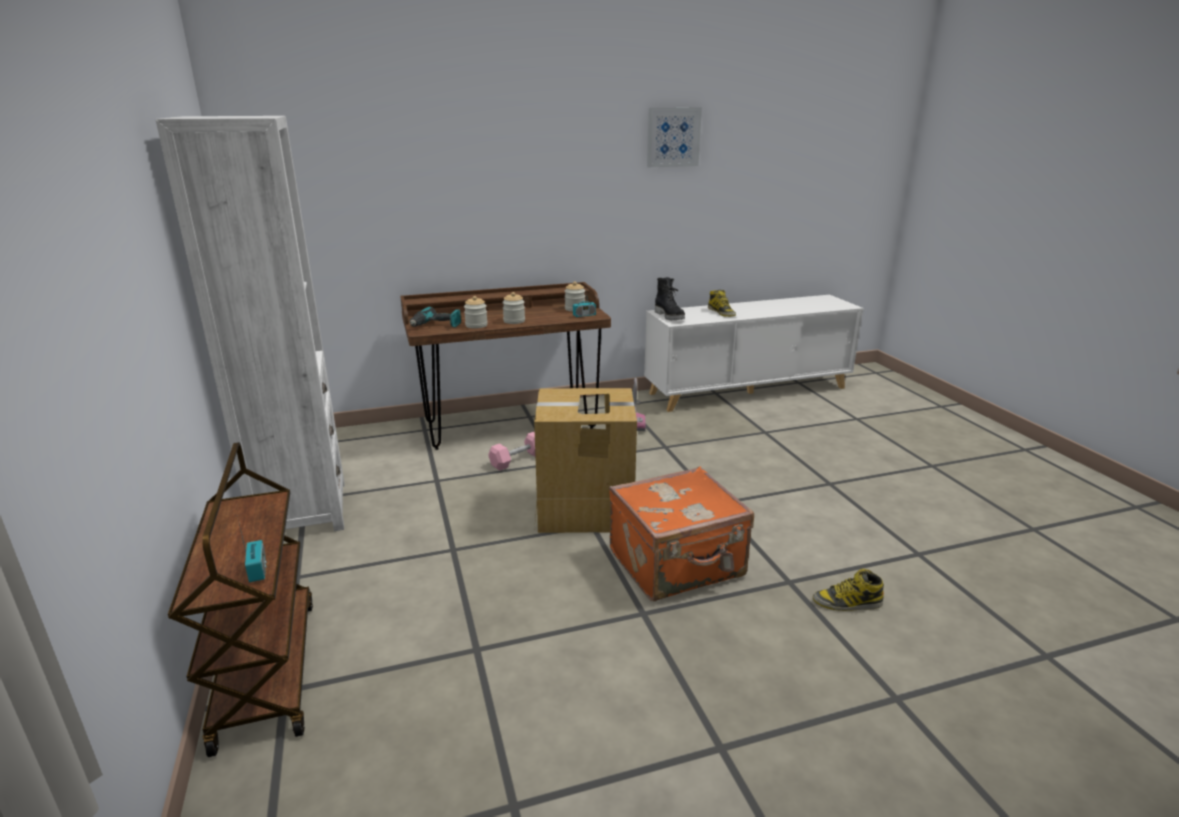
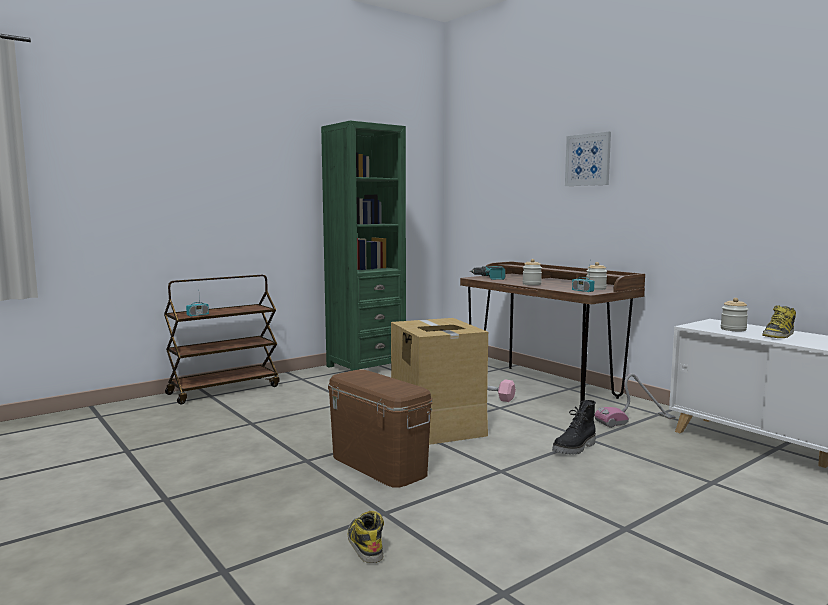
camera: 70 degrees right, 15 degrees down
white bookcase [156,116,344,531] -> green bookcase [321,121,406,371]
jar [464,296,488,329] -> jar moved to [721,298,749,331]
orange suitcase [609,466,754,601] -> brown storage box [328,370,432,488]
picture [647,108,702,167] -> picture moved to [565,132,611,186]
black boot [655,277,685,320] -> black boot moved to [552,400,596,455]

